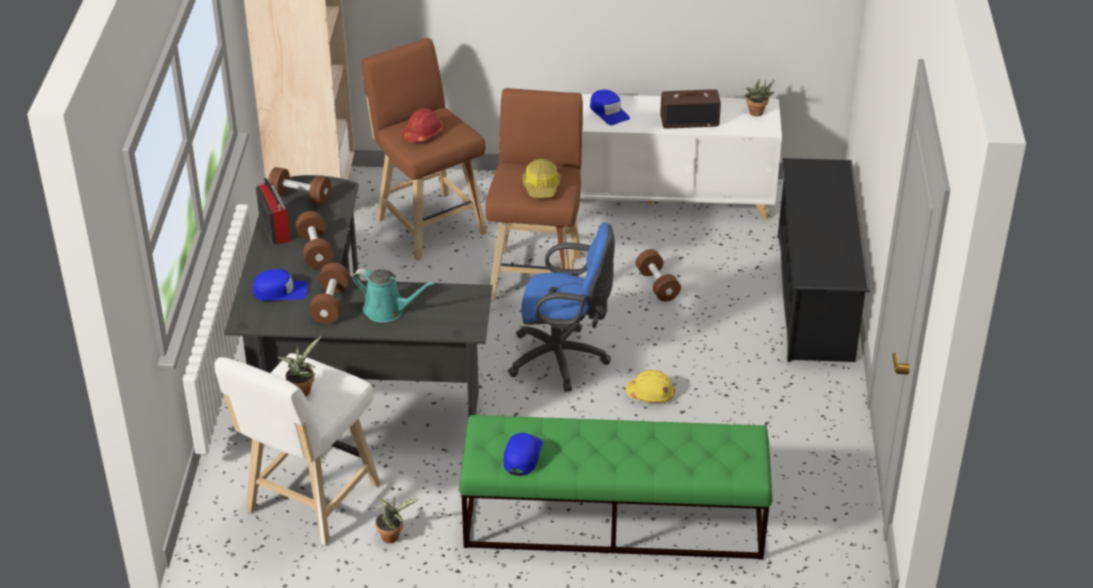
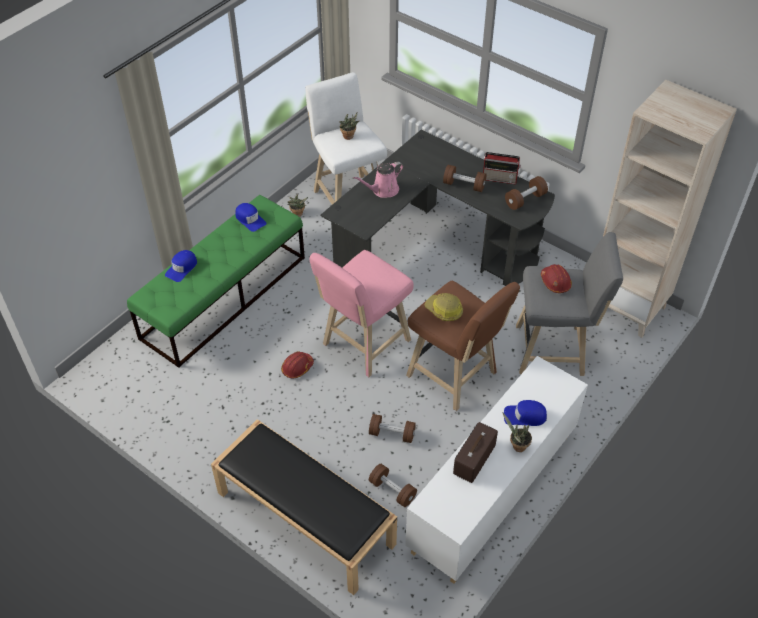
camera: 125 degrees right, 10 degrees up
blue cap [253,269,308,301] -> blue cap moved to [165,250,197,282]
brown dumbbell [310,263,350,324] -> brown dumbbell moved to [369,464,417,507]
turquoise watering can [352,269,435,322] -> pink watering can [353,162,404,198]
brown stool [362,38,487,260] -> grey stool [516,232,623,376]
blue office chair [508,223,615,392] -> pink stool [310,250,414,377]
yellow hard hat [625,370,675,403] -> red hard hat [281,351,314,379]
potted plant [745,79,775,116] -> potted plant moved to [503,413,532,452]
black shoe rack [778,158,870,362] -> black bench [211,419,397,595]

